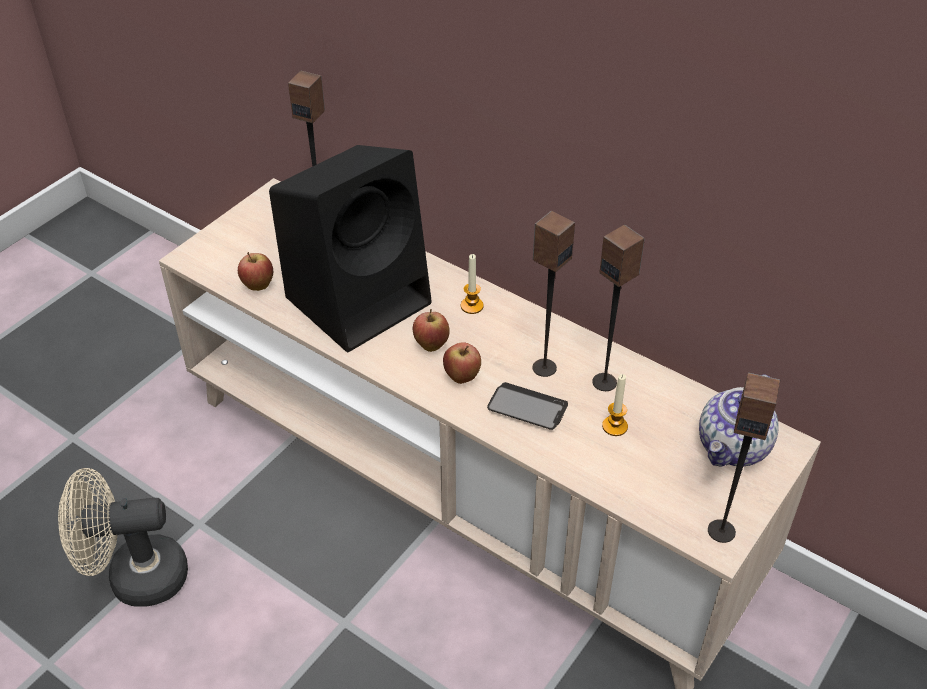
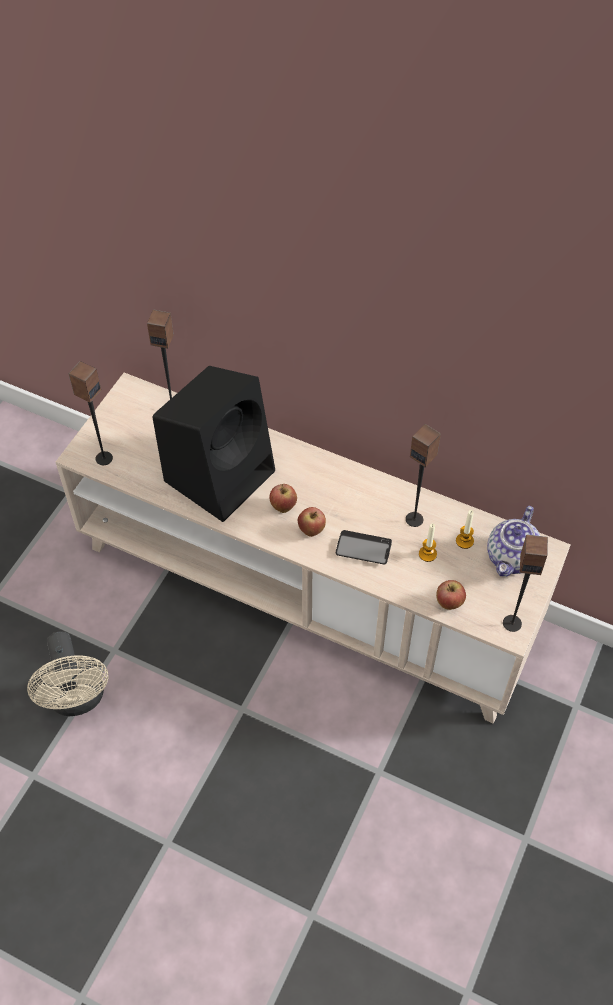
camera: 10 degrees left, 10 degrees up
beige fan [58,468,188,607] -> beige fan turned 90 degrees counterclockwise [27,631,108,716]
apple [238,252,273,291] -> apple moved to [436,580,466,610]
candle [461,254,484,314] -> candle moved to [456,510,474,549]
speaker [532,211,575,377] -> speaker moved to [68,361,113,465]

